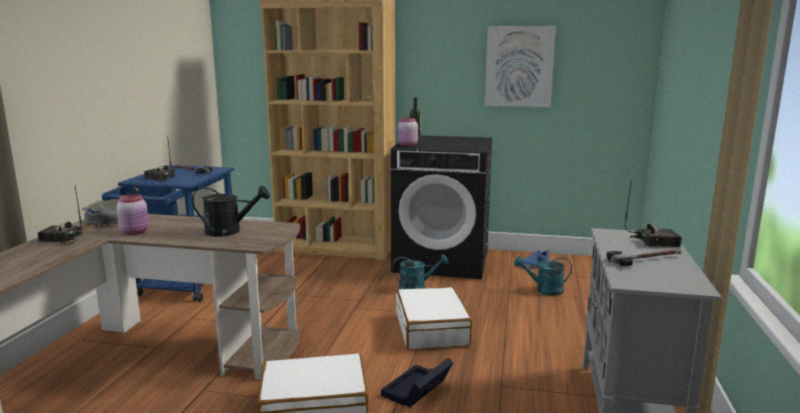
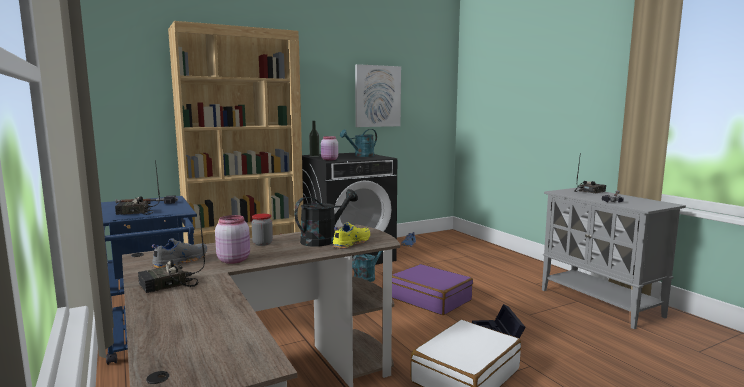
camera: 40 degrees left, 5 degrees down
white suitcase [396,287,472,350] -> purple suitcase [392,264,473,315]
turquoise watering can [514,256,572,296] -> turquoise watering can moved to [340,129,377,157]
none -> jar [251,214,273,246]
none -> yellow shoe [332,222,370,249]

